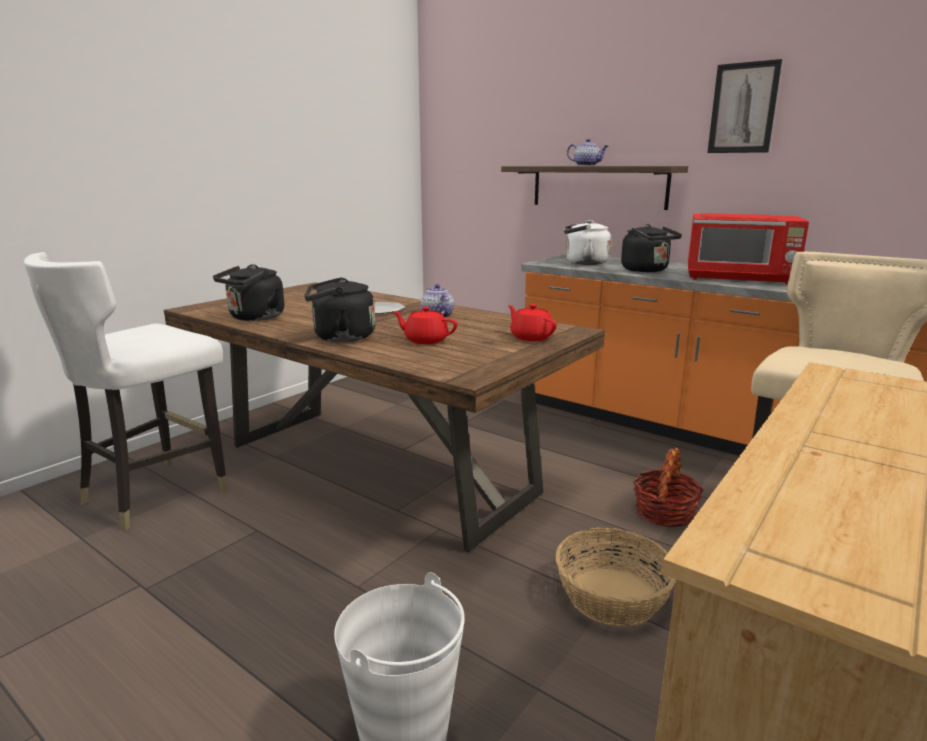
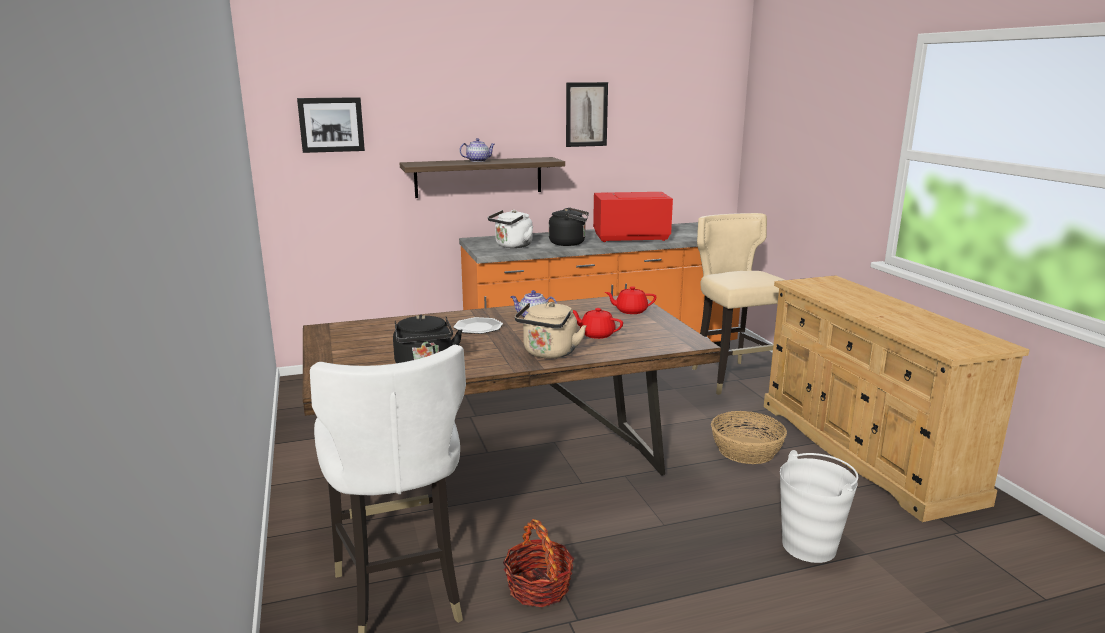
camera: 55 degrees left, 0 degrees up
black kettle [304,277,375,342] -> beige kettle [515,302,586,359]
red teapot [392,306,457,344] -> red teapot turned 60 degrees clockwise [573,308,623,339]
basket [633,447,704,527] -> basket moved to [503,519,574,607]
red microwave [688,213,809,285] -> red microwave turned 150 degrees counterclockwise [593,192,673,242]
none -> picture [297,97,365,153]

